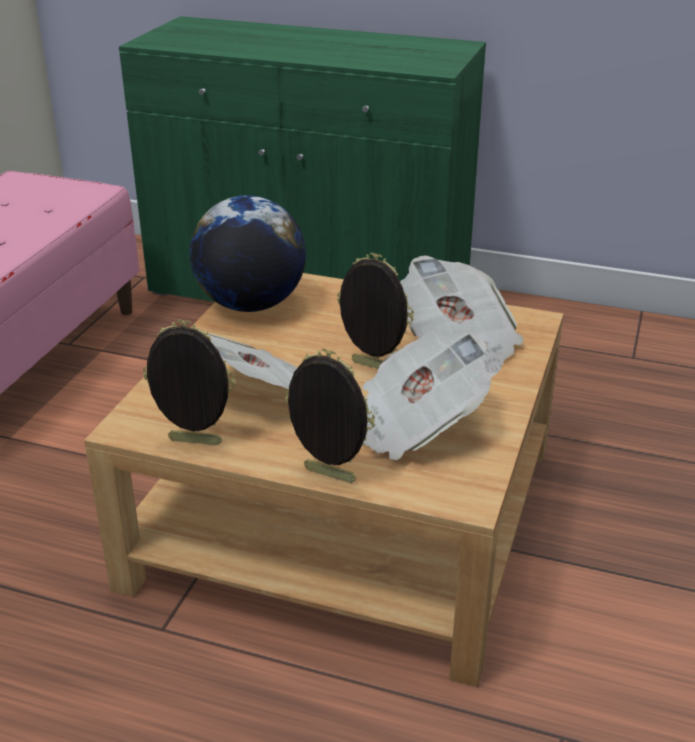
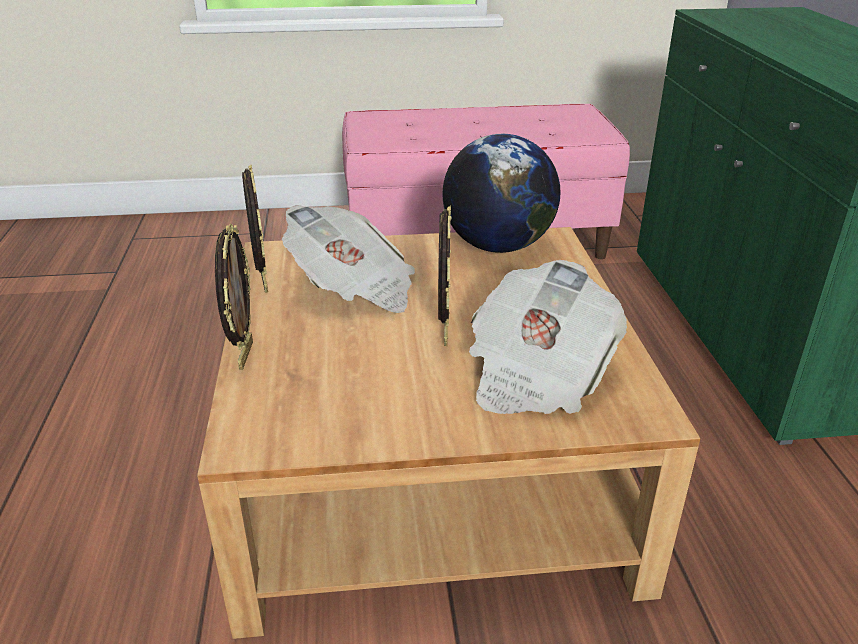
camera: 65 degrees right, 0 degrees up
newspaper [363,330,492,460] -> none

